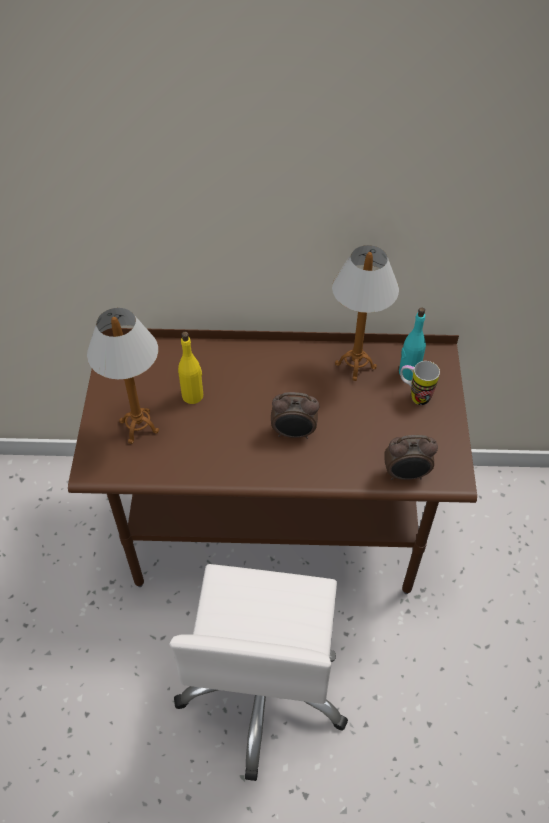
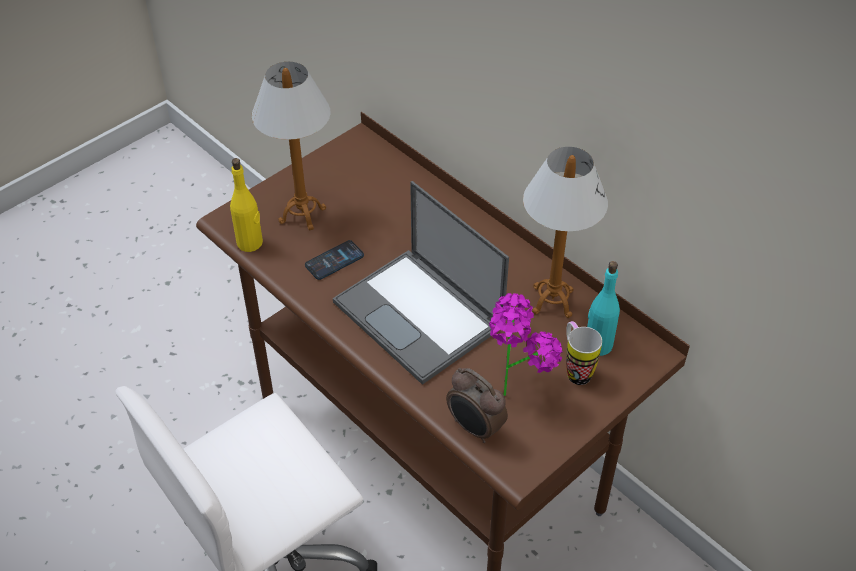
camera: 45 degrees right, 5 degrees down
yellow bottle [178,332,203,404] -> yellow bottle moved to [230,158,263,252]
alarm clock [271,392,319,439] -> laptop [333,181,509,385]
none -> phone [305,240,364,280]
none -> potted plant [489,293,562,396]

